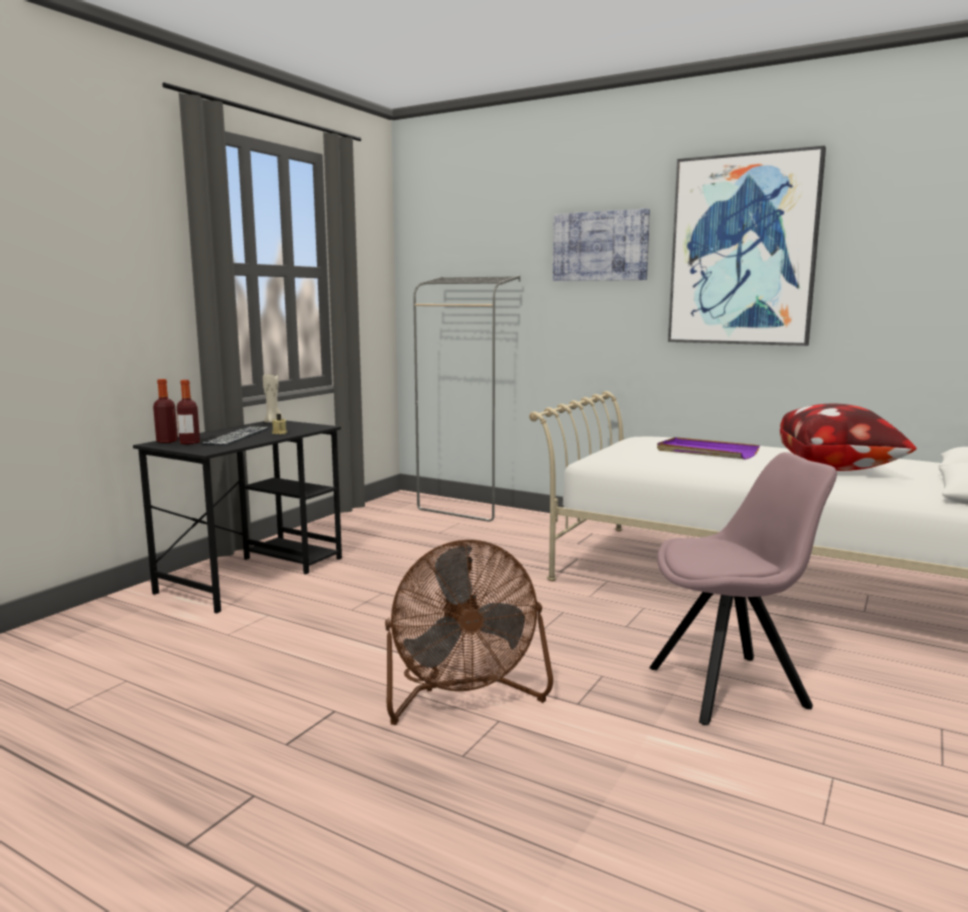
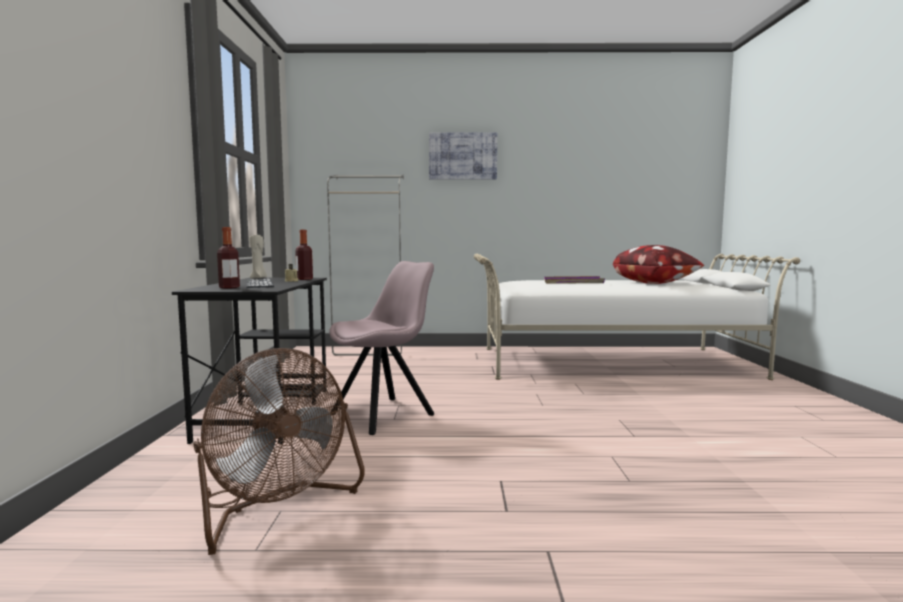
camera: 30 degrees left, 5 degrees down
bottle [153,379,178,443] -> bottle moved to [295,230,313,280]
brown fan [385,540,553,725] -> brown fan moved to [193,348,365,555]
pink chair [649,452,837,725] -> pink chair moved to [329,261,434,435]
picture [668,146,826,346] -> none

